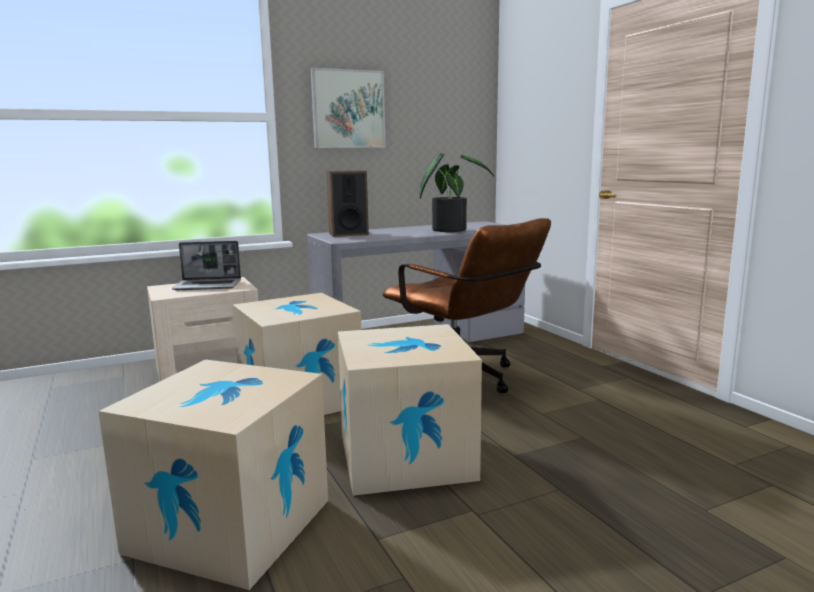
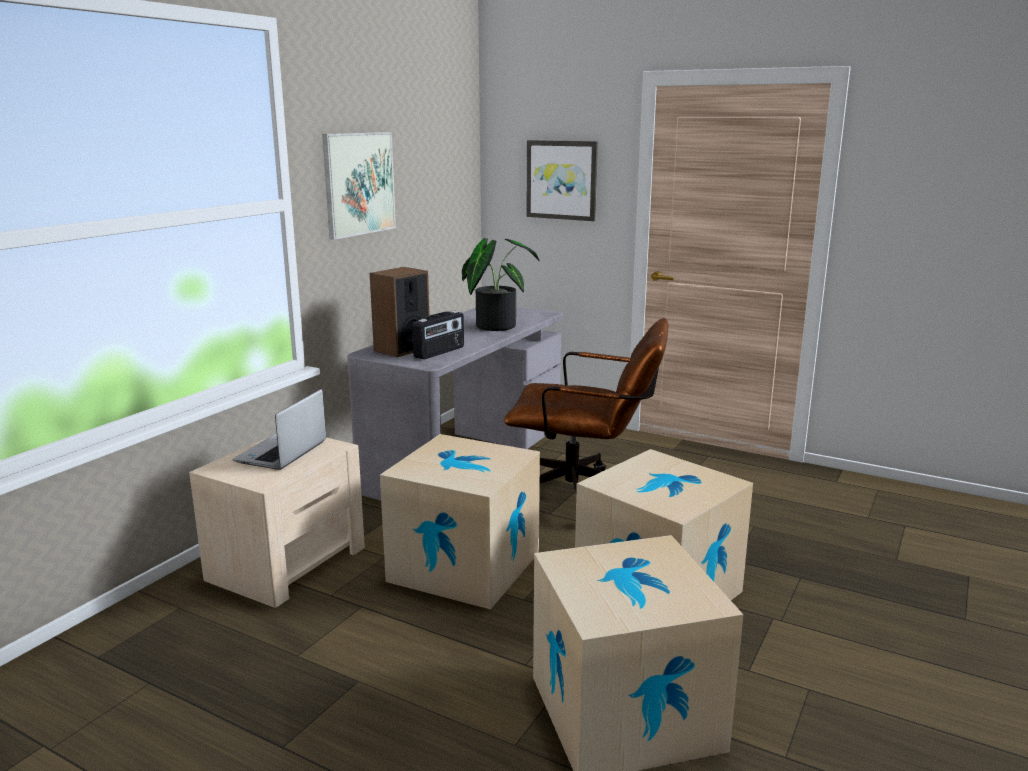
camera: 35 degrees left, 5 degrees up
laptop [172,241,241,290] -> laptop turned 150 degrees clockwise [233,389,326,470]
none -> radio [412,311,464,360]
none -> picture [527,140,598,221]

